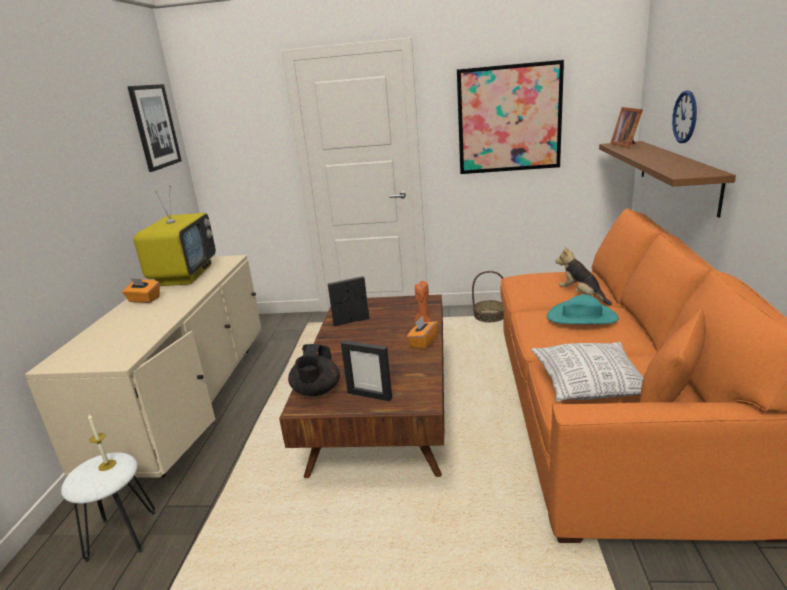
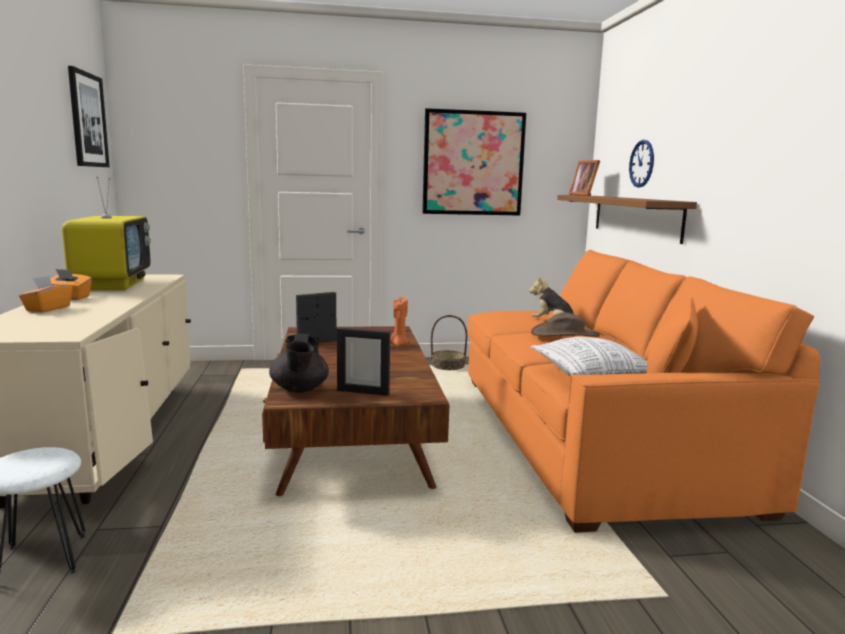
camera: 15 degrees left, 10 degrees down
candle [88,414,116,471] -> none
orange tissue box [407,317,438,349] -> orange tissue box moved to [19,276,73,313]
turquoise hat [547,294,619,324] -> brown hat [531,312,600,337]

